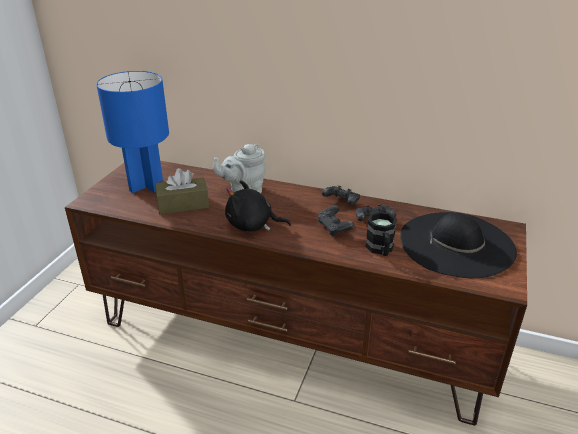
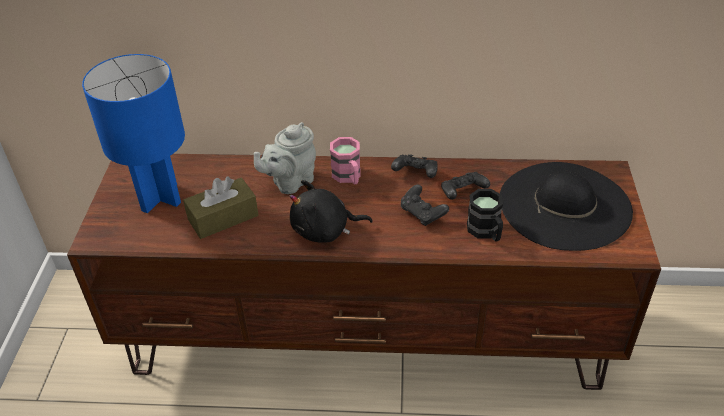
camera: 15 degrees left, 10 degrees up
none -> pink mug [330,137,361,184]

